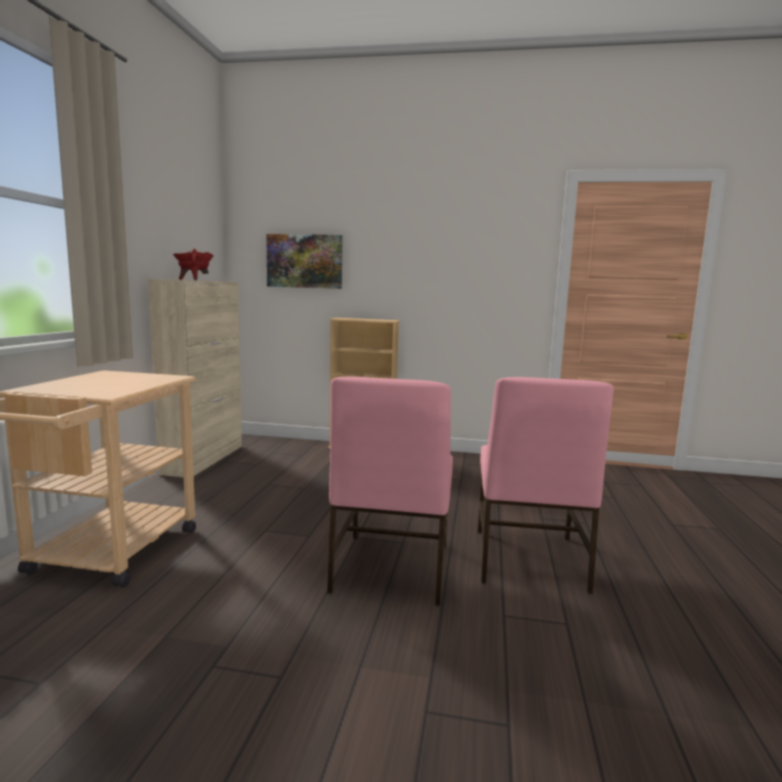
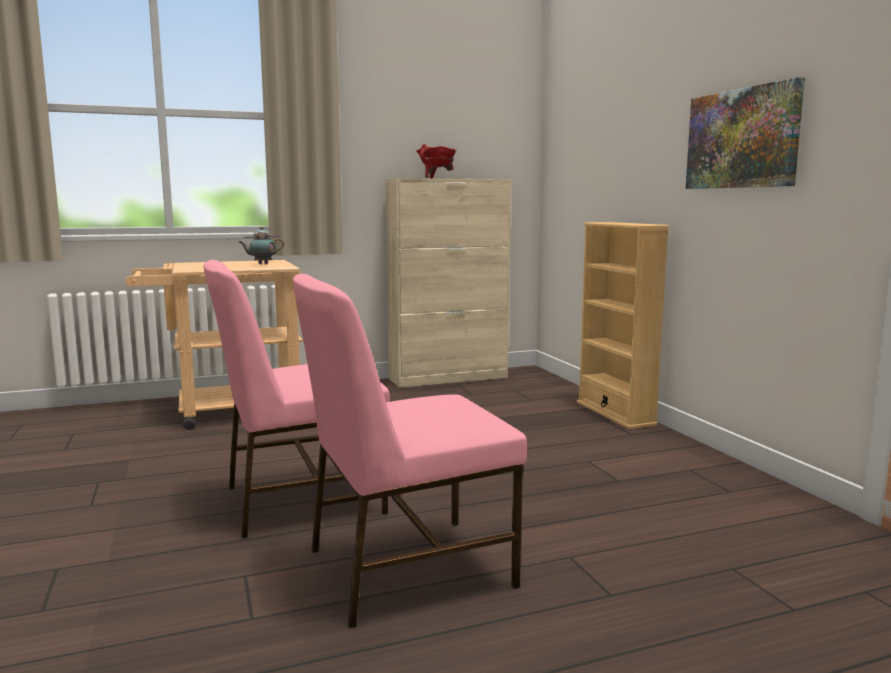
camera: 60 degrees right, 0 degrees up
picture [266,234,343,289] -> picture moved to [686,77,805,189]
none -> teapot [239,227,284,264]

